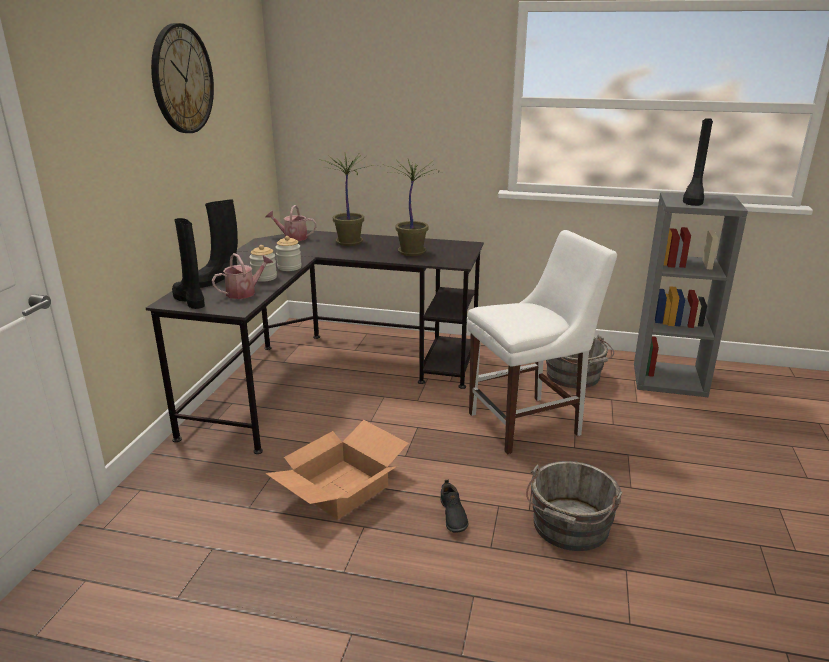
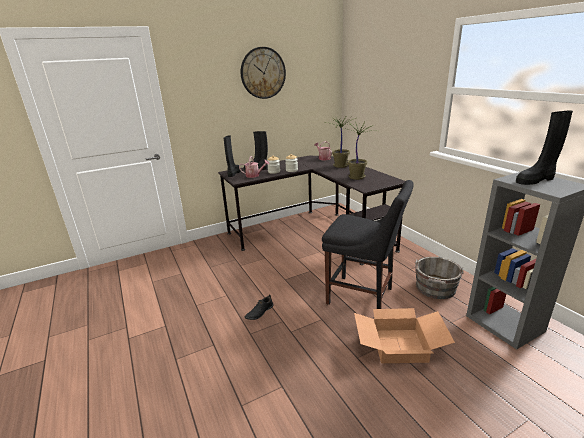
camera: 50 degrees right, 0 degrees up
cardboard box [265,420,408,520] -> cardboard box moved to [354,308,455,363]
white chair [467,230,617,455] -> black chair [322,180,414,309]
grey bucket [526,461,622,551] -> none

